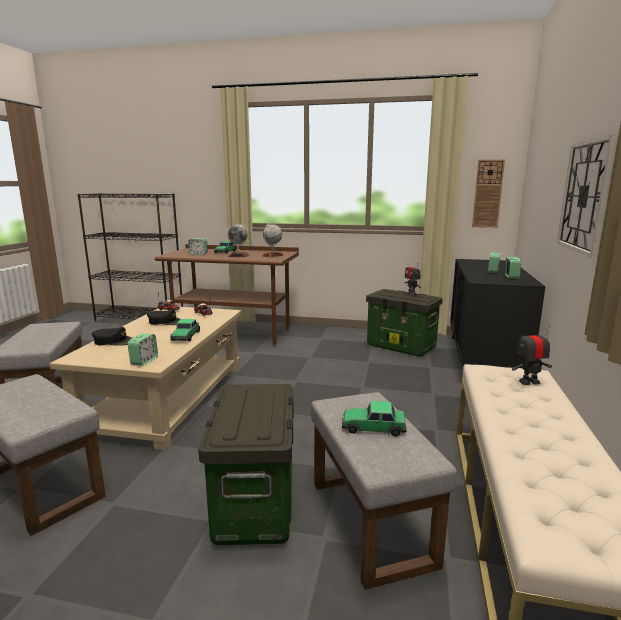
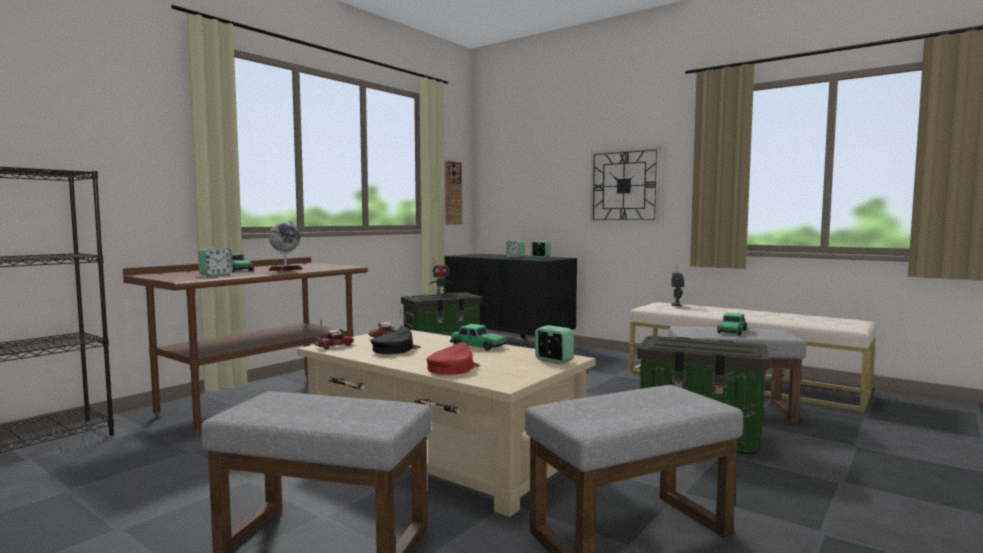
camera: 65 degrees left, 10 degrees down
black cap [92,327,132,346] -> red cap [426,343,480,375]
globe [263,223,283,257] -> none

